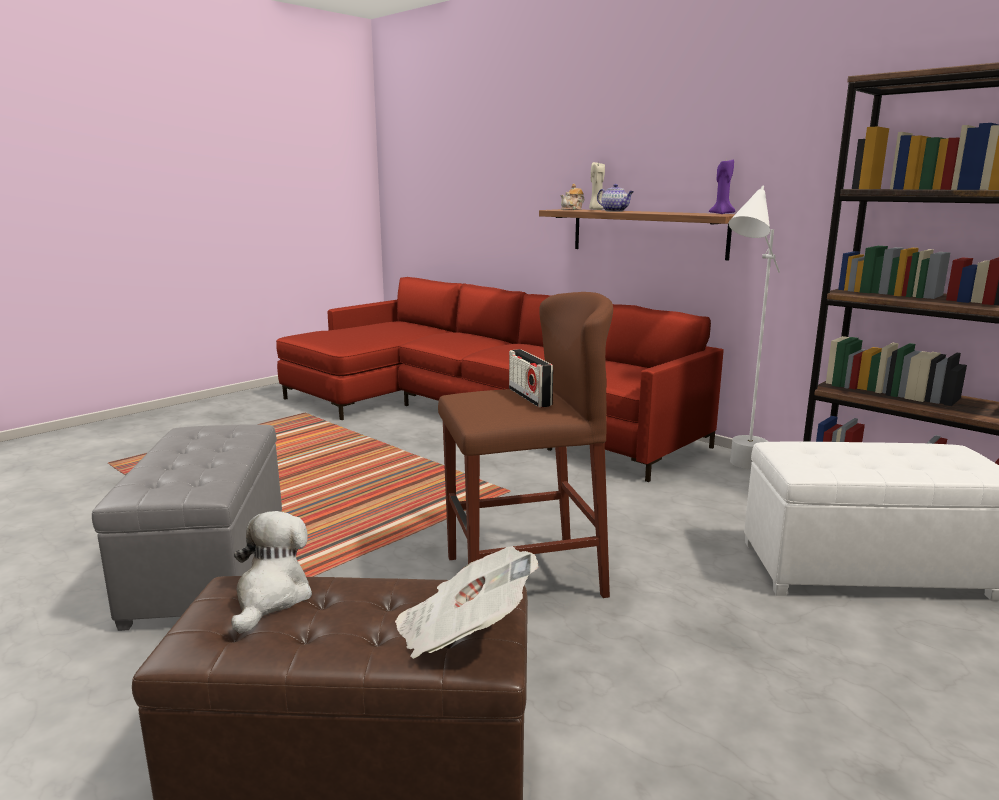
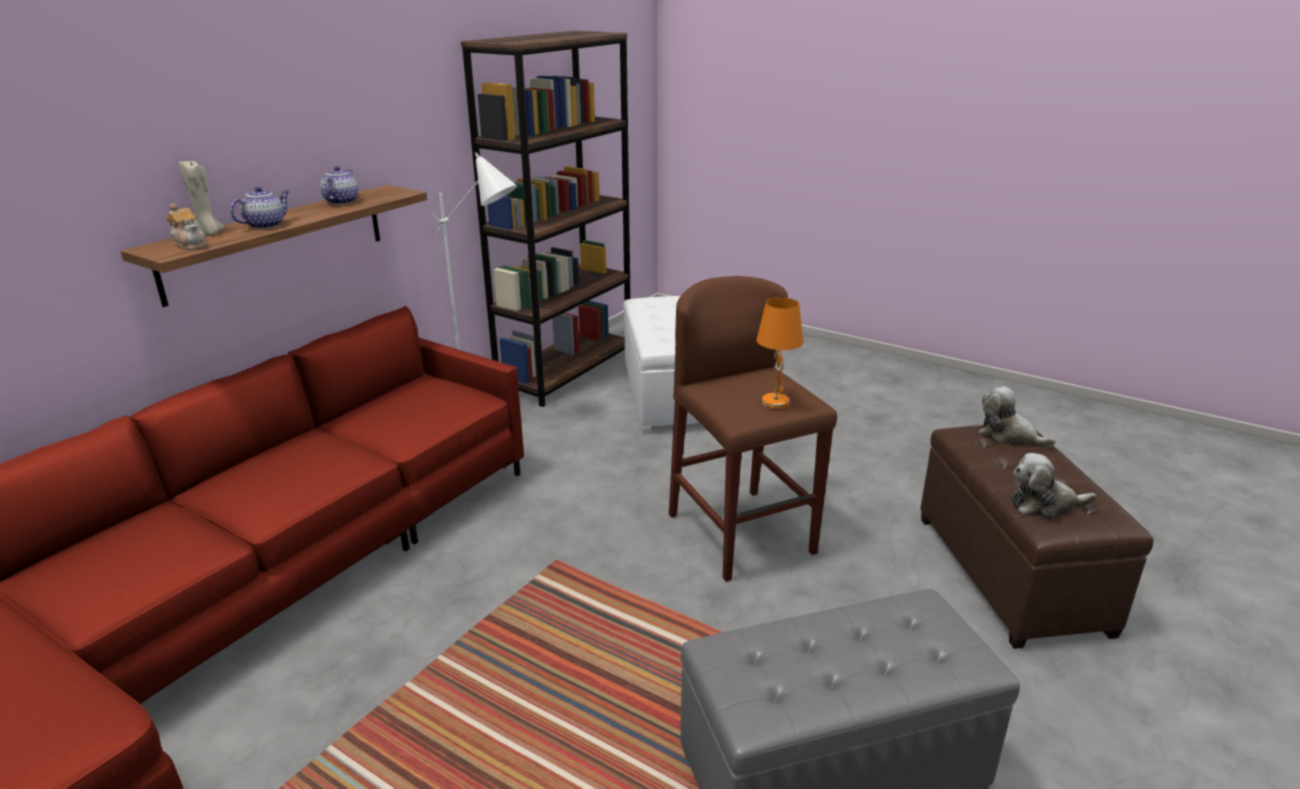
camera: 100 degrees left, 10 degrees up
newspaper [395,546,538,659] -> plush toy [978,386,1056,448]
radio [509,349,553,408] -> none
purple candle [709,159,735,214] -> none
none -> teapot [320,166,359,205]
none -> orange table lamp [757,297,803,409]

